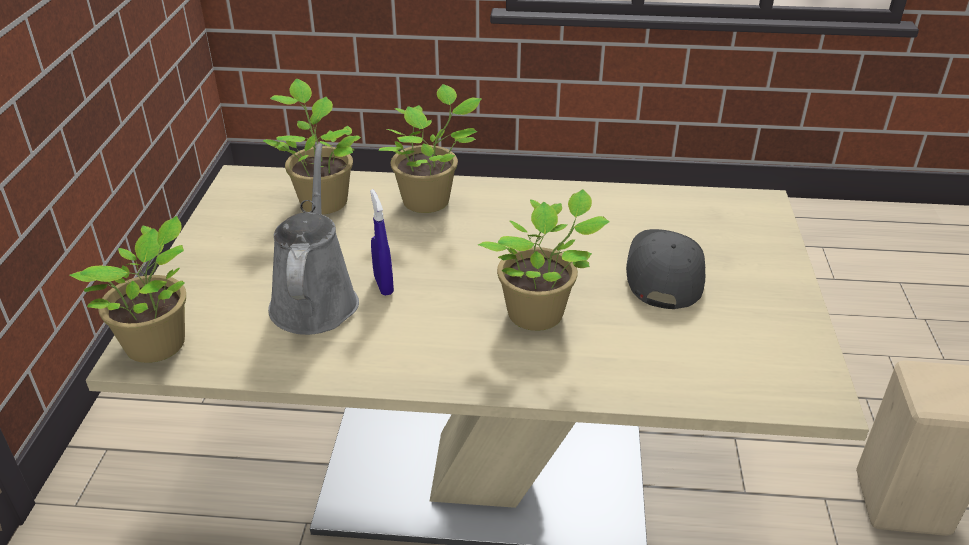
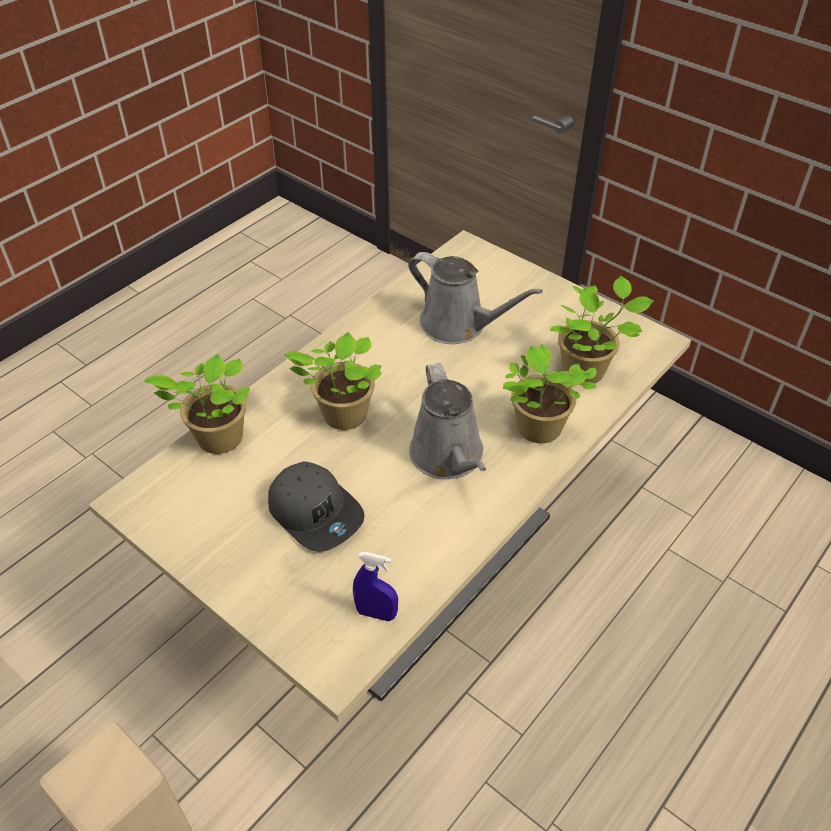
camera: 125 degrees right, 10 degrees up
potted plant [70,216,186,363] -> potted plant moved to [144,354,250,454]
blue spray bottle [370,189,394,296] -> blue spray bottle moved to [353,552,398,621]
none -> grey watering can [409,363,486,479]

